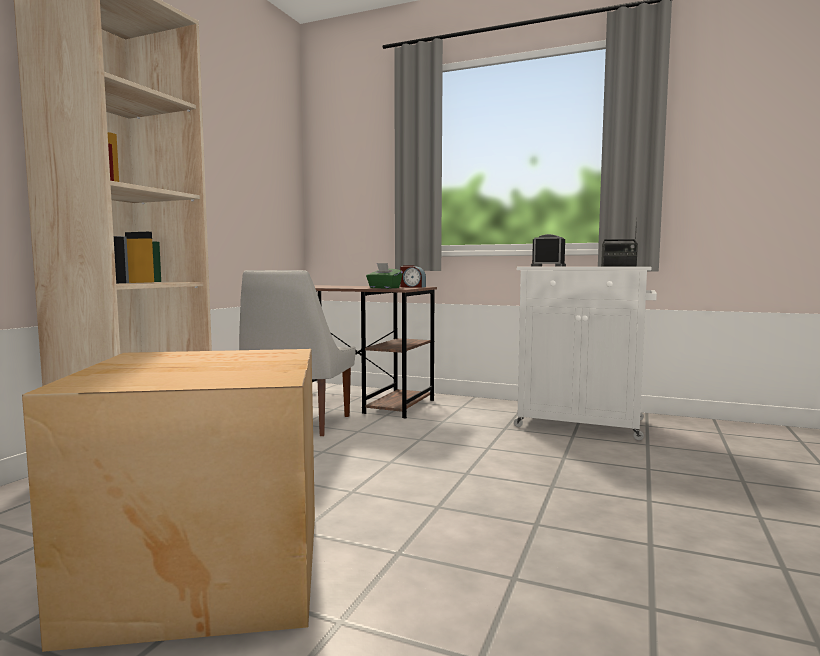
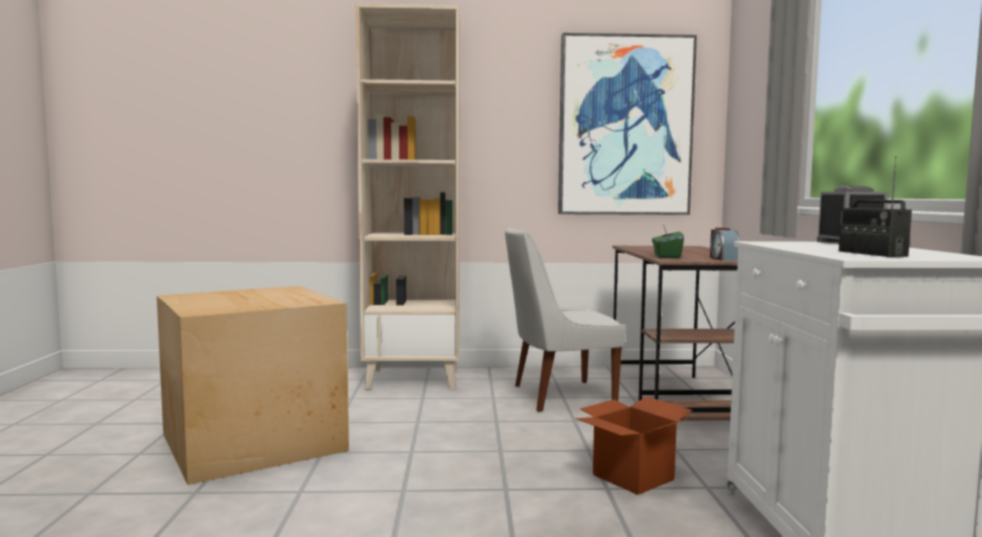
camera: 65 degrees right, 0 degrees up
none -> picture [558,33,697,215]
none -> cardboard box [576,397,693,495]

